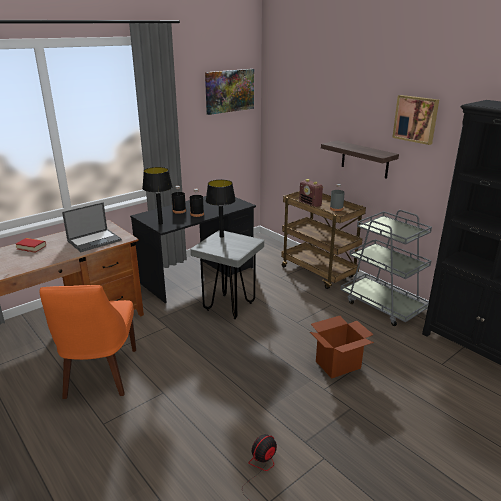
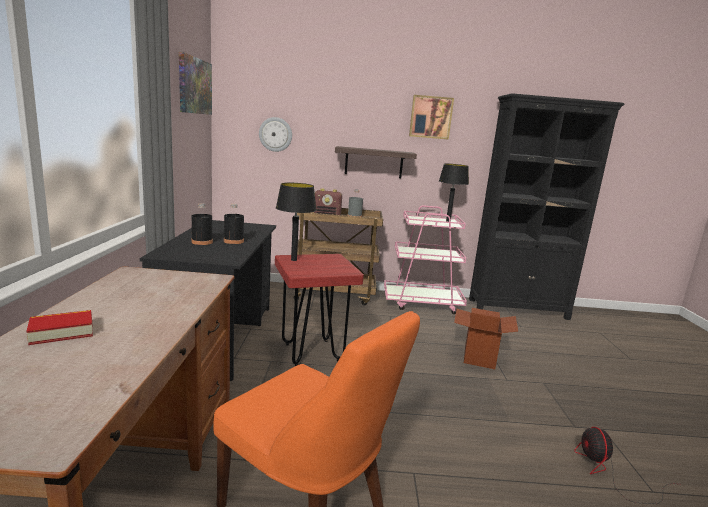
camera: 50 degrees left, 10 degrees down
laptop [62,202,122,252] -> none
black table lamp [142,167,173,225] -> black table lamp moved to [439,163,469,222]
grey stool [191,230,264,319] -> red stool [275,254,364,366]
grey cart [341,210,432,326] -> pink cart [384,205,467,314]
none -> wall clock [259,117,292,152]

